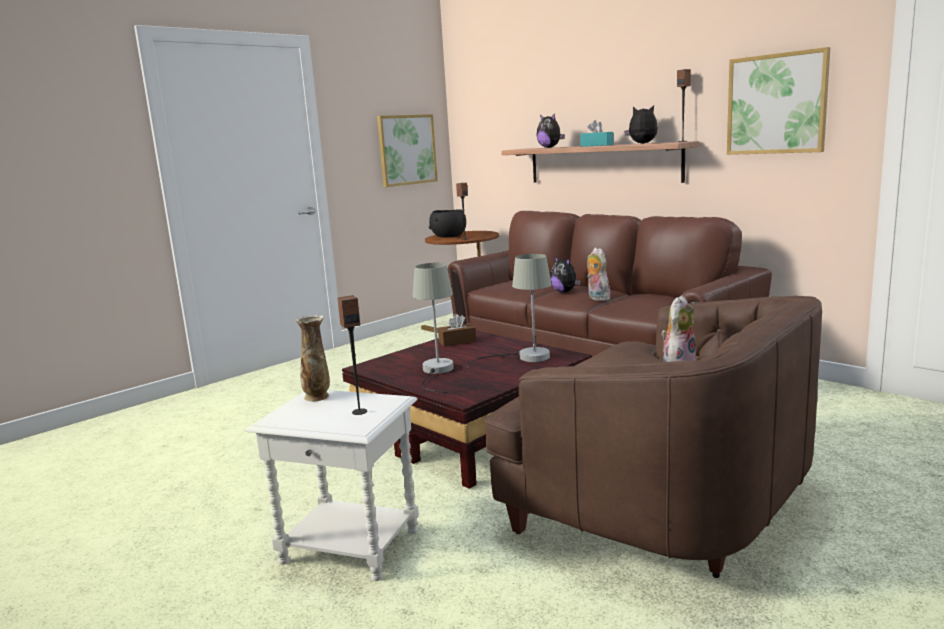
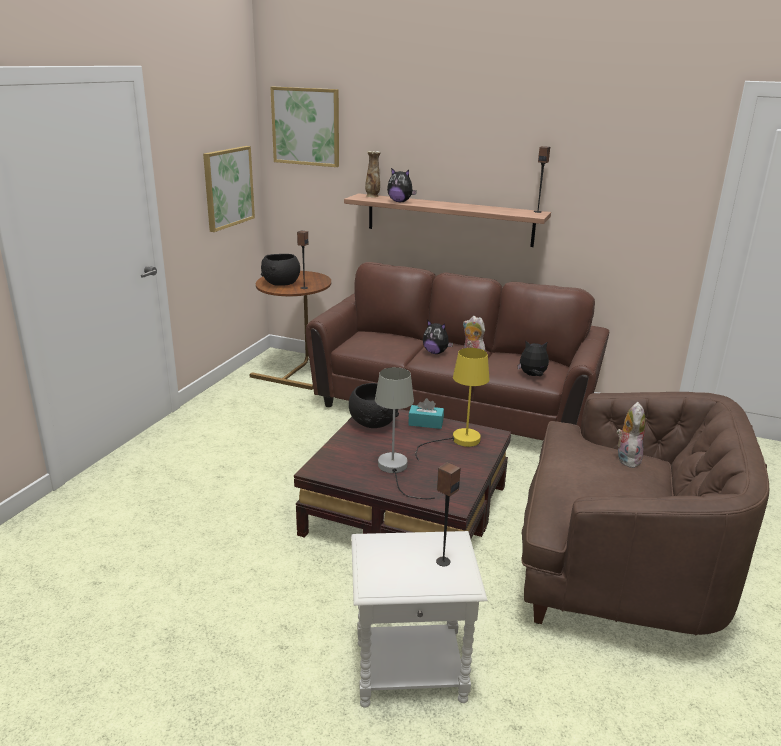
camera: 25 degrees left, 10 degrees up
vase [296,315,330,401] -> vase moved to [365,151,381,197]
brown tissue box [438,314,476,346] -> black bowl [349,383,399,428]
grey table lamp [467,254,552,368] -> yellow table lamp [415,348,490,460]
turquoise tissue box [580,120,613,147] -> turquoise tissue box moved to [408,398,444,429]
plush toy [624,105,658,144] -> plush toy moved to [518,341,549,376]
picture [727,47,830,155] -> picture moved to [270,87,339,167]

